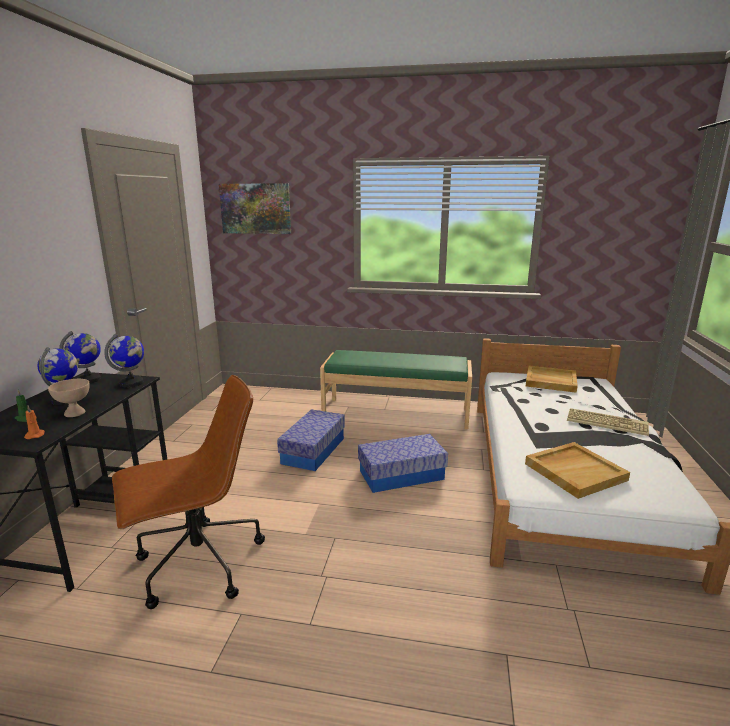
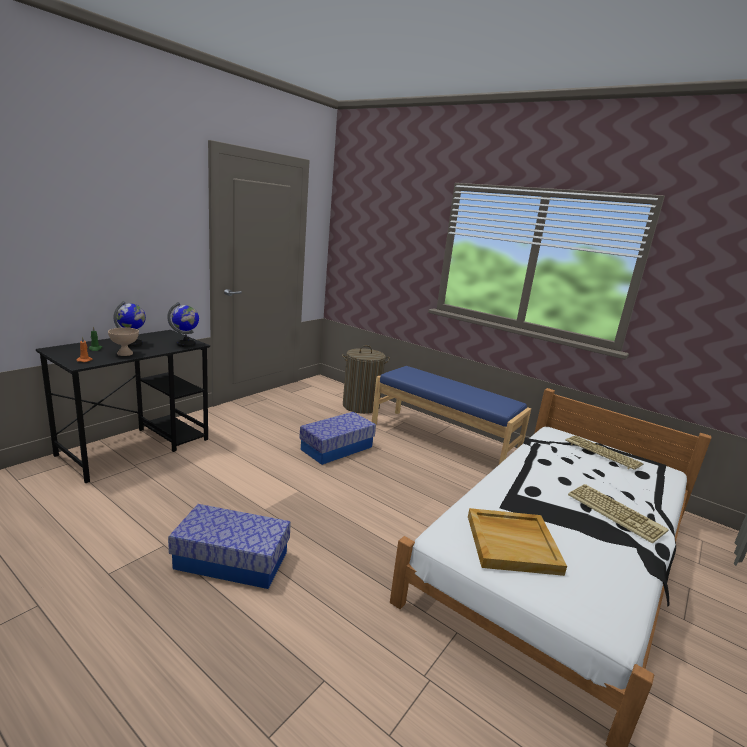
camera: 25 degrees right, 0 degrees up
globe [59,331,101,383] -> none
brown office chair [112,375,265,609] -> none
picture [219,183,291,234] -> none
green bench [320,350,472,429] -> blue bench [372,366,531,464]
storage box [358,434,448,493] -> storage box moved to [168,504,291,589]
beige tray [526,366,578,393] -> keyboard [565,436,643,470]
none -> laundry basket [342,345,390,414]

